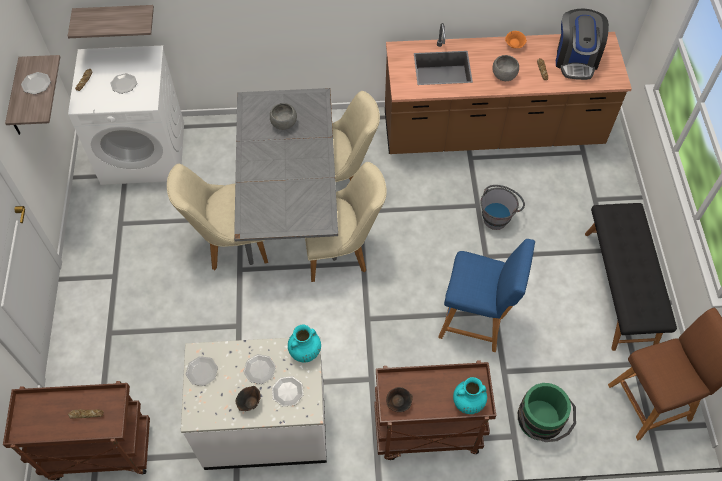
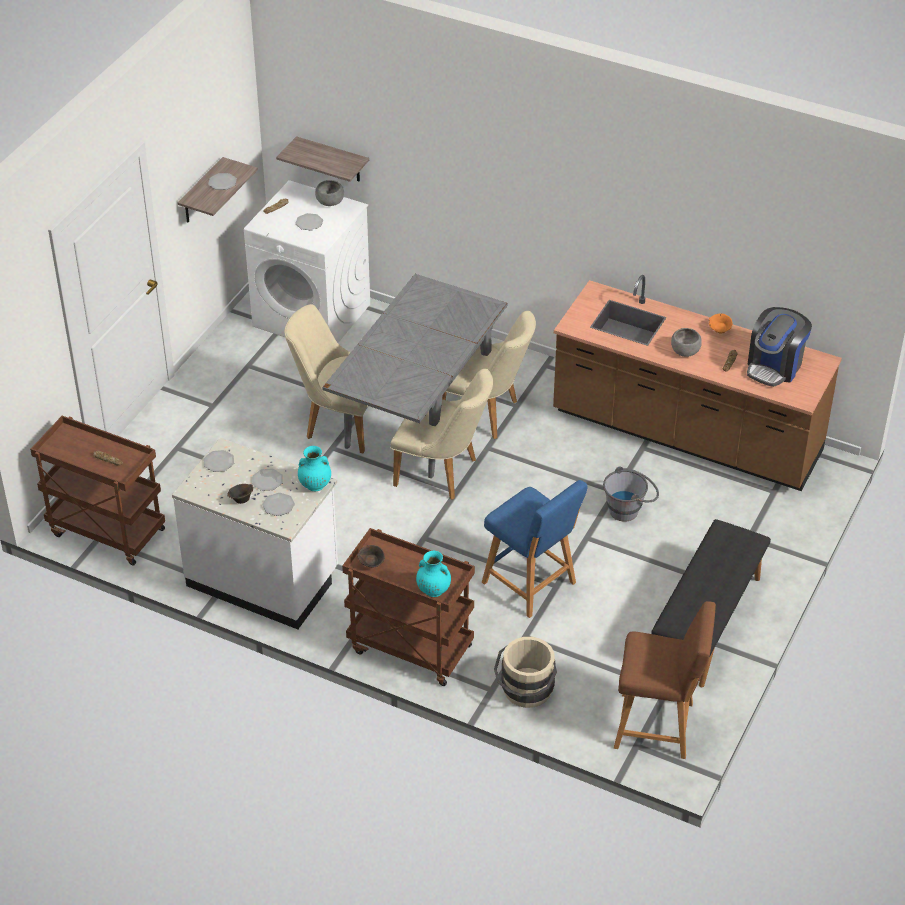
camera: 30 degrees right, 15 degrees down
grey bowl [270,103,297,130] -> grey bowl moved to [315,180,344,206]
green bucket [518,383,576,442] -> beige bucket [494,637,557,708]

